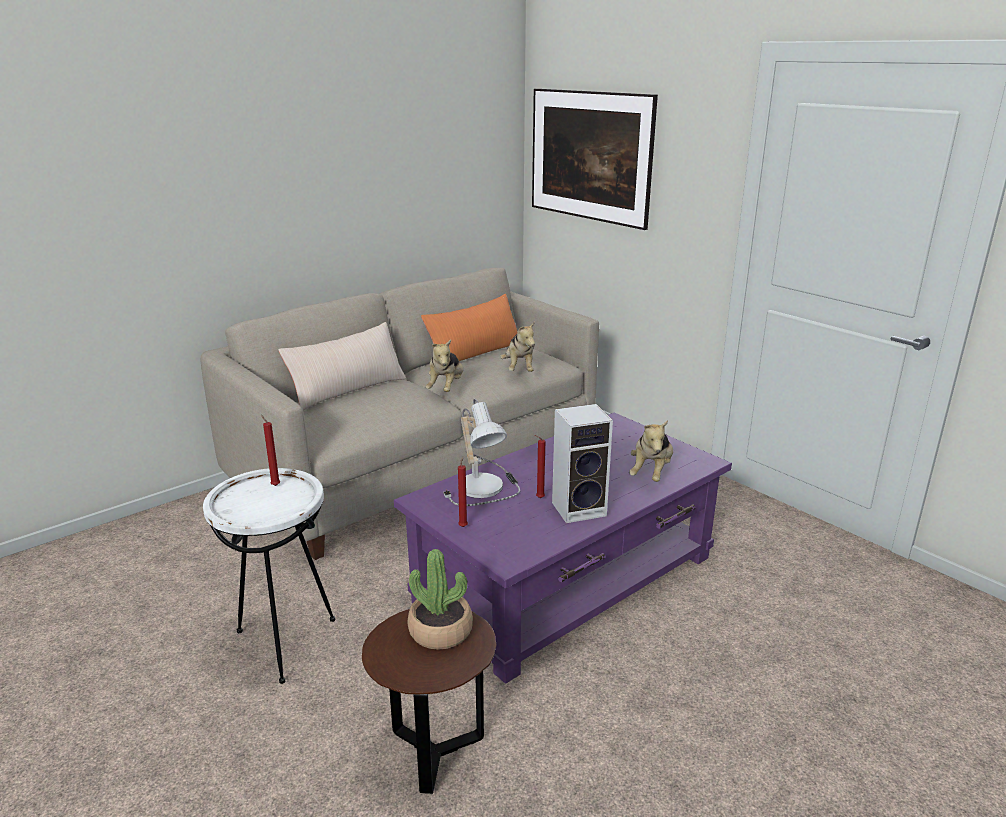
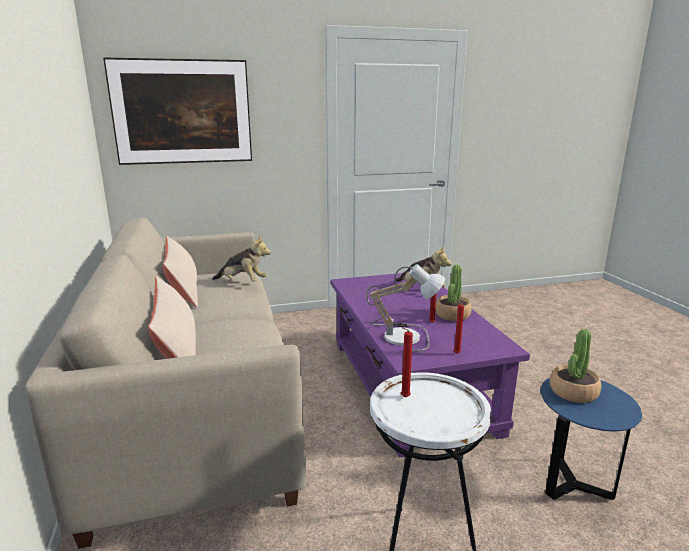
camera: 65 degrees left, 5 degrees down
brown side table [362,609,496,794] -> blue side table [540,378,642,500]
orange pillow [421,294,518,361] -> beige pillow [163,236,198,308]
plush toy [425,339,463,392] -> none
speaker [552,404,613,523] -> potted plant [435,264,472,321]

